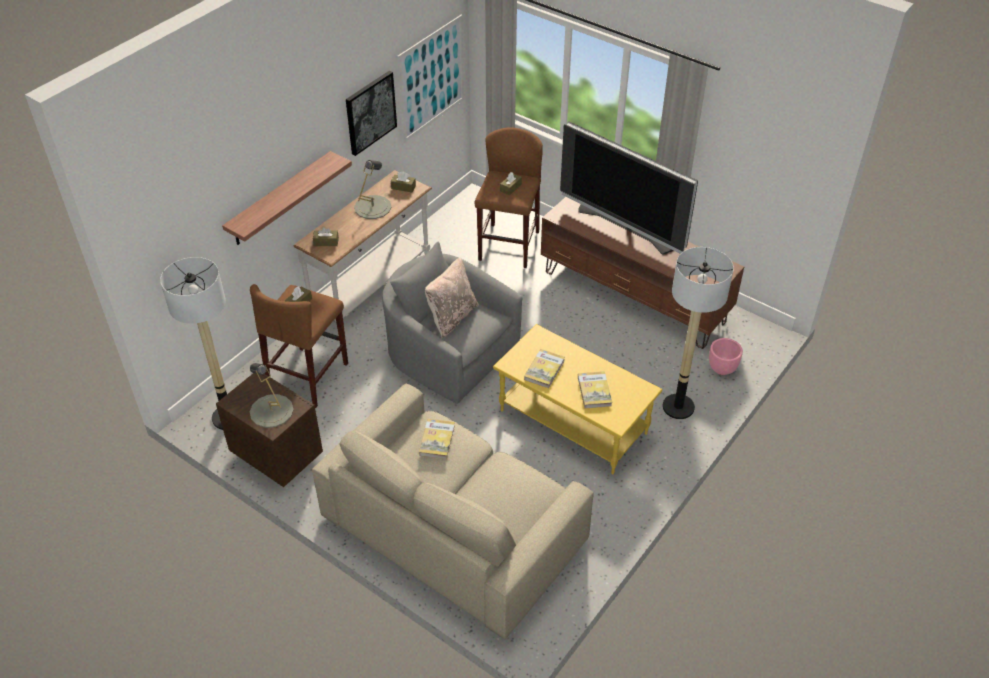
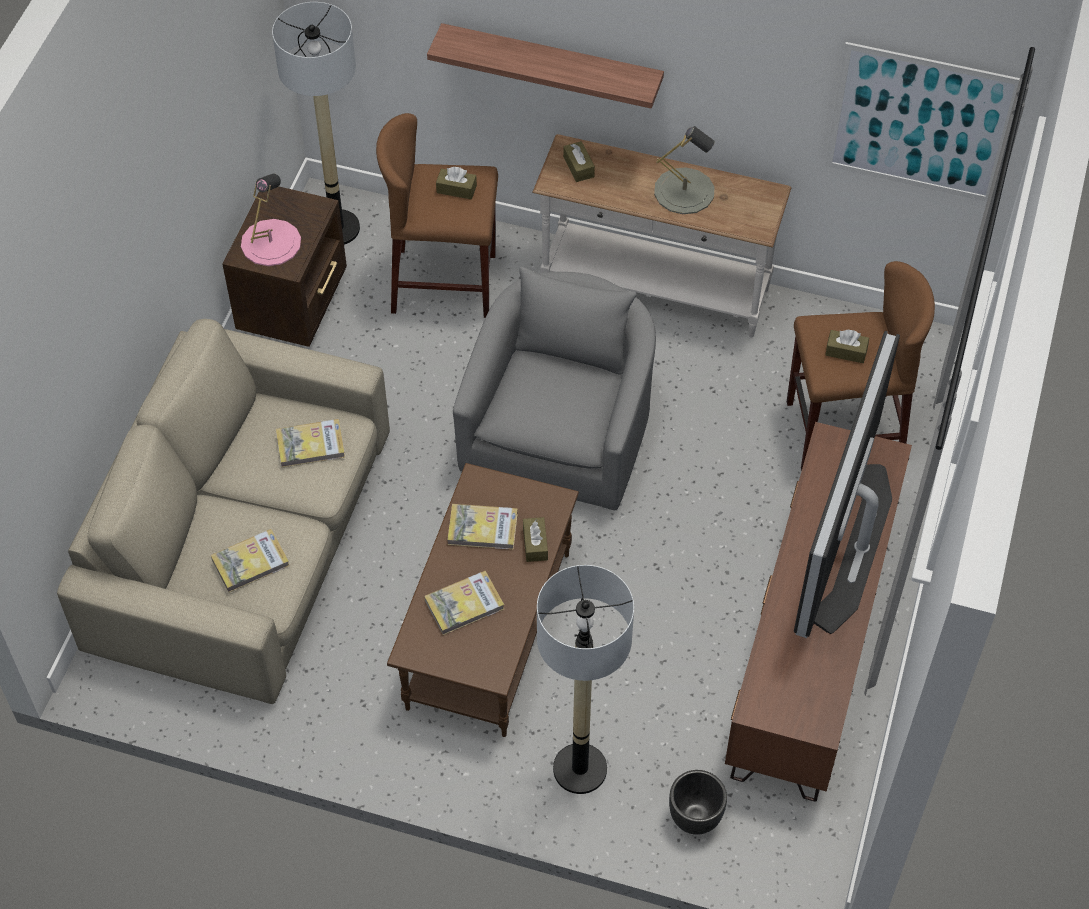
camera: 70 degrees right, 10 degrees up
grey table lamp [250,363,294,428] -> pink table lamp [241,174,301,266]
picture [346,71,397,156] -> none
brown tissue box [391,171,416,192] -> brown tissue box moved to [523,517,548,562]
beige pillow [425,258,479,338] -> none
yellow coffee table [493,324,662,474] -> brown coffee table [387,463,579,737]
pink planter [709,338,743,375] -> black planter [669,770,727,835]
none -> book [211,529,290,592]

